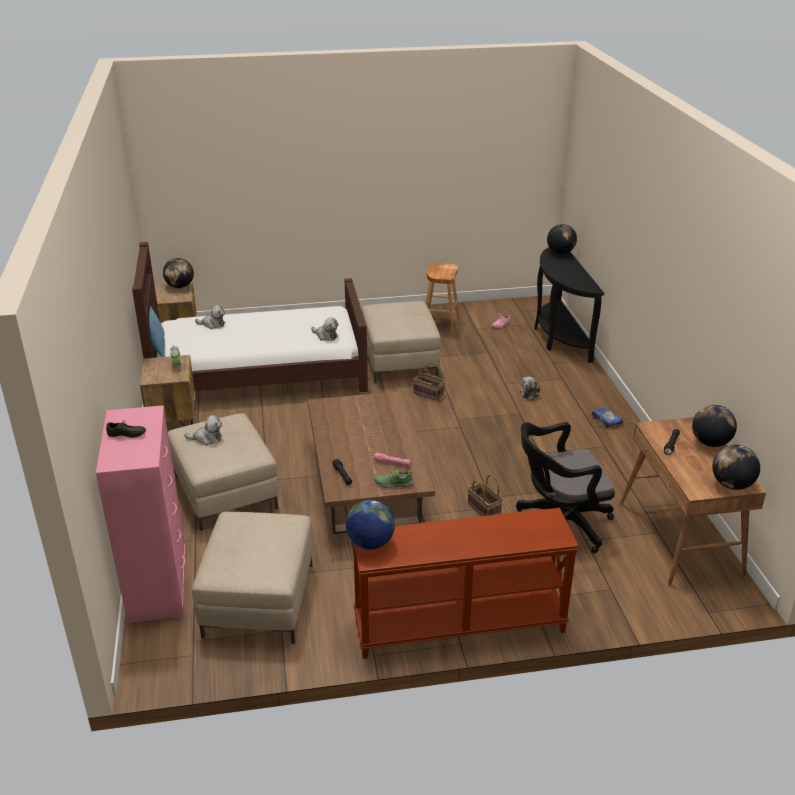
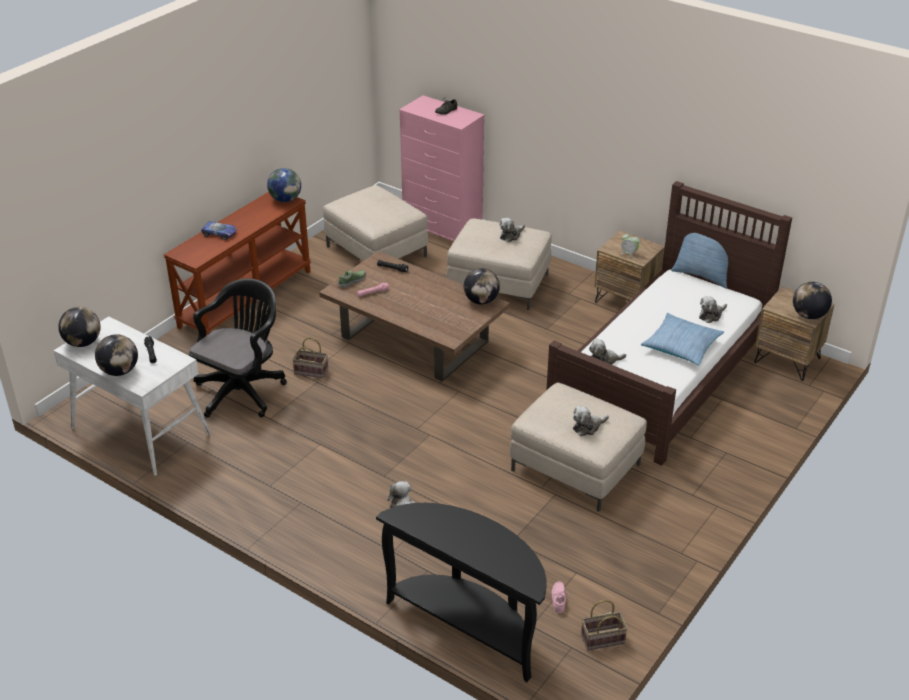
camera: 135 degrees right, 5 degrees up
basket [413,363,445,401] -> basket moved to [581,600,628,650]
brown stool [425,263,460,335] -> none
globe [547,224,577,254] -> globe moved to [464,268,500,304]
toy car [592,408,623,428] -> toy car moved to [201,221,237,240]
brown desk [620,417,766,586] -> white desk [53,316,210,476]
none -> plush toy [573,406,609,436]
none -> pillow [641,313,724,365]

